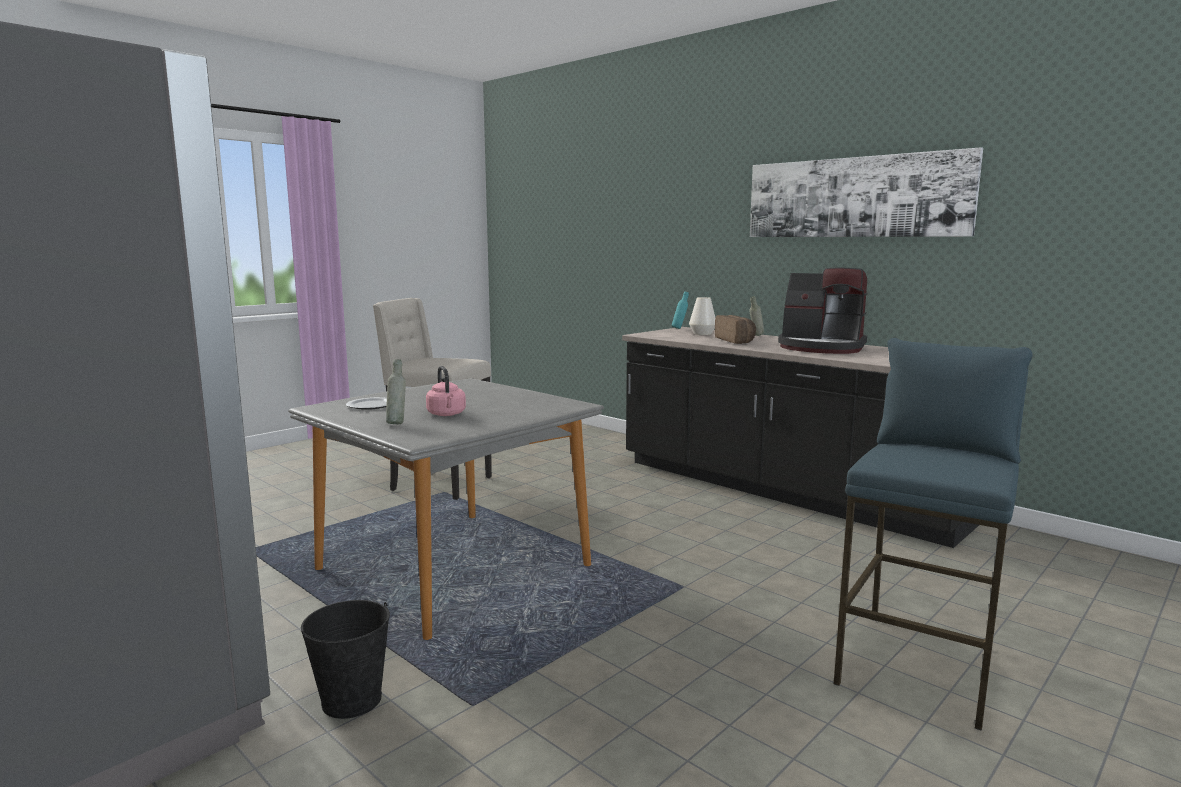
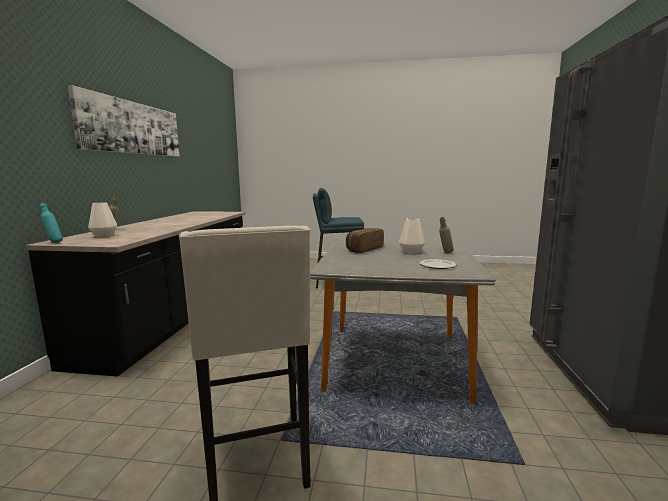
camera: 125 degrees left, 0 degrees up
black bucket [301,600,390,719] -> none
pink kettle [426,366,466,416] -> white vase [399,218,425,254]
bread [715,315,756,344] -> bread moved to [346,228,384,253]
coffee machine [778,268,868,354] -> none

